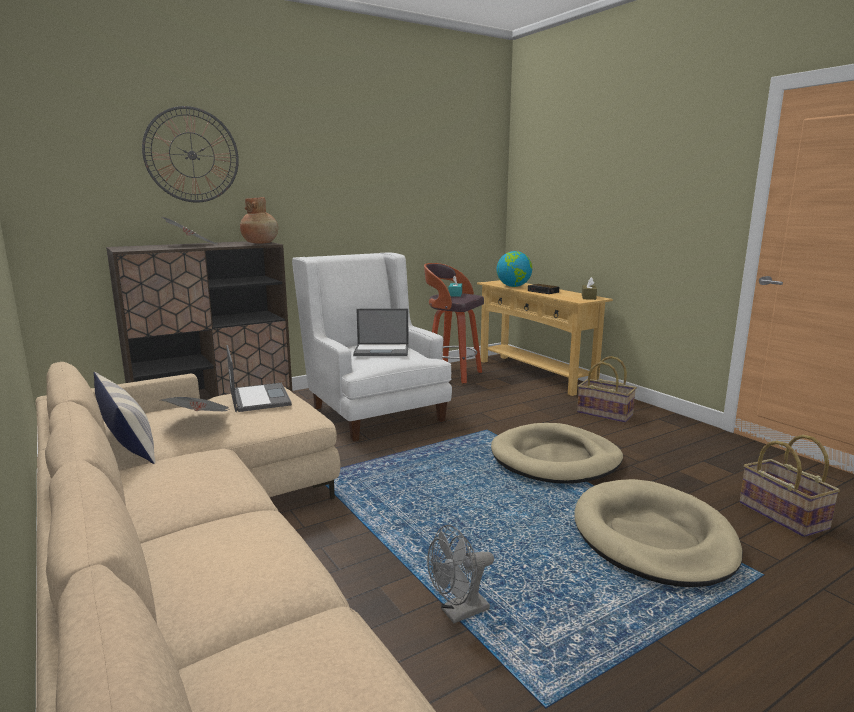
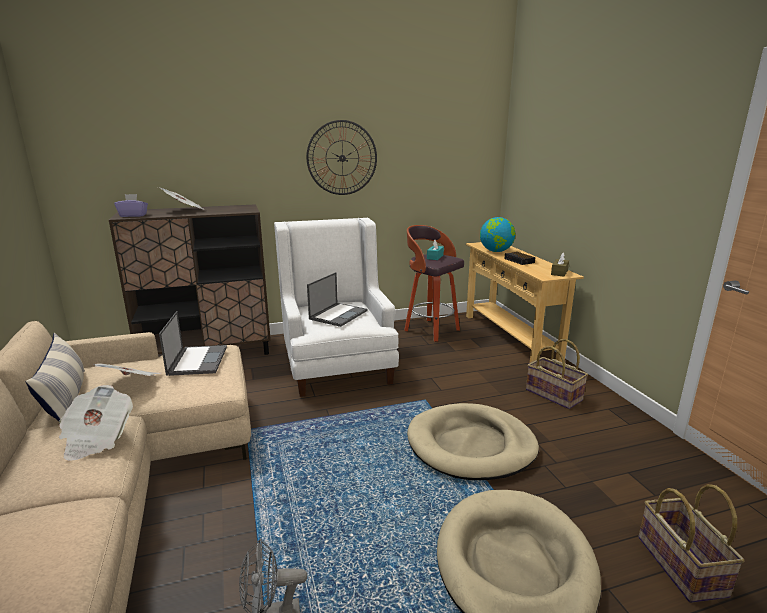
camera: 15 degrees right, 5 degrees up
wall clock [142,106,239,203] -> wall clock moved to [306,120,377,195]
brown vase [240,197,278,243] -> none
laptop [353,309,409,356] -> laptop turned 75 degrees counterclockwise [307,272,367,327]
none -> newspaper [59,385,133,461]
none -> purple tissue box [114,194,148,217]

